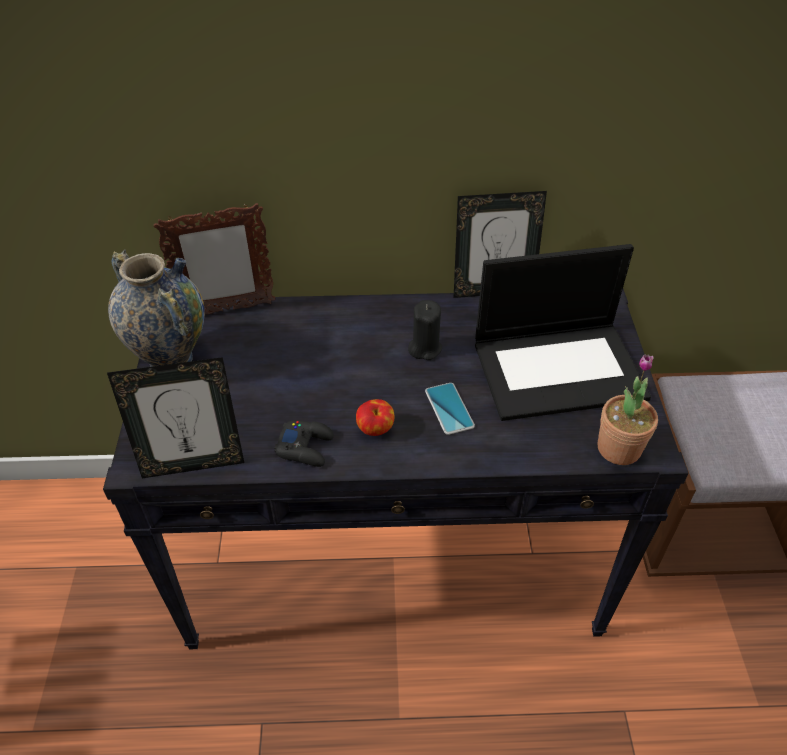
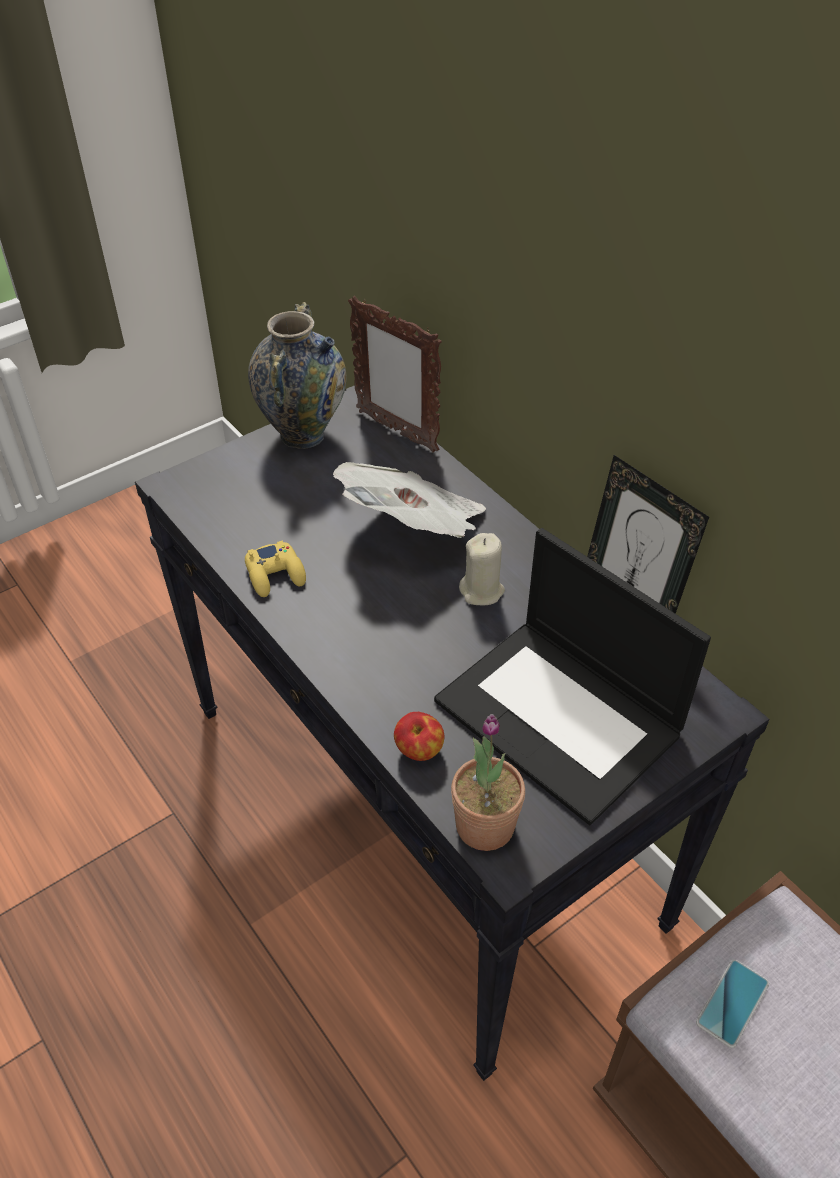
camera: 55 degrees right, 0 degrees up
picture frame [107,357,244,478] -> none
black game controller [274,420,334,467] -> yellow game controller [245,540,306,597]
apple [356,399,394,436] -> apple moved to [394,712,444,761]
black candle [408,300,442,360] -> beige candle [459,533,505,605]
phone [425,383,475,435] -> phone moved to [696,959,769,1048]
none -> newspaper [333,462,486,538]

